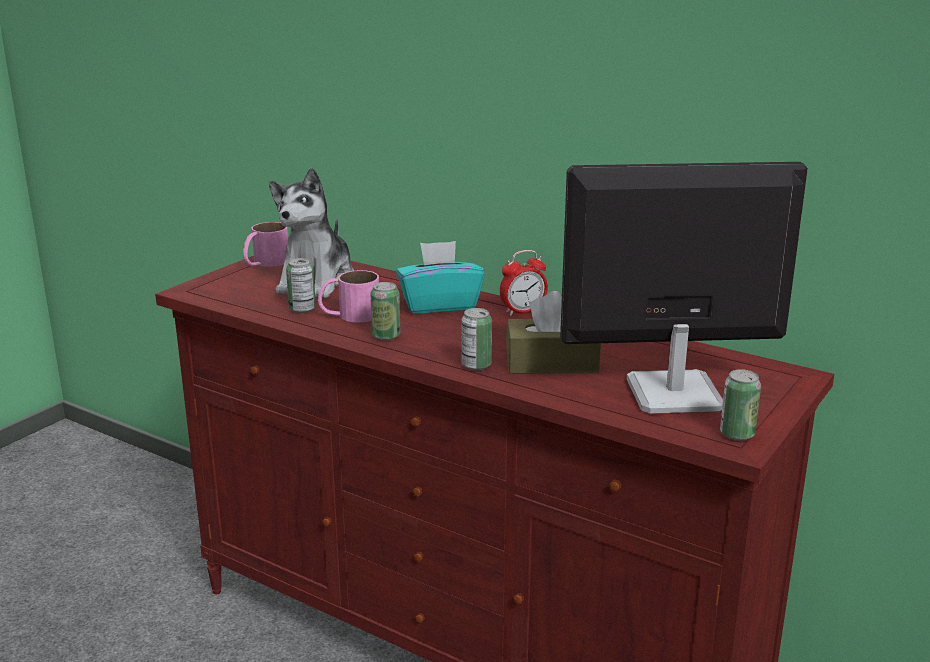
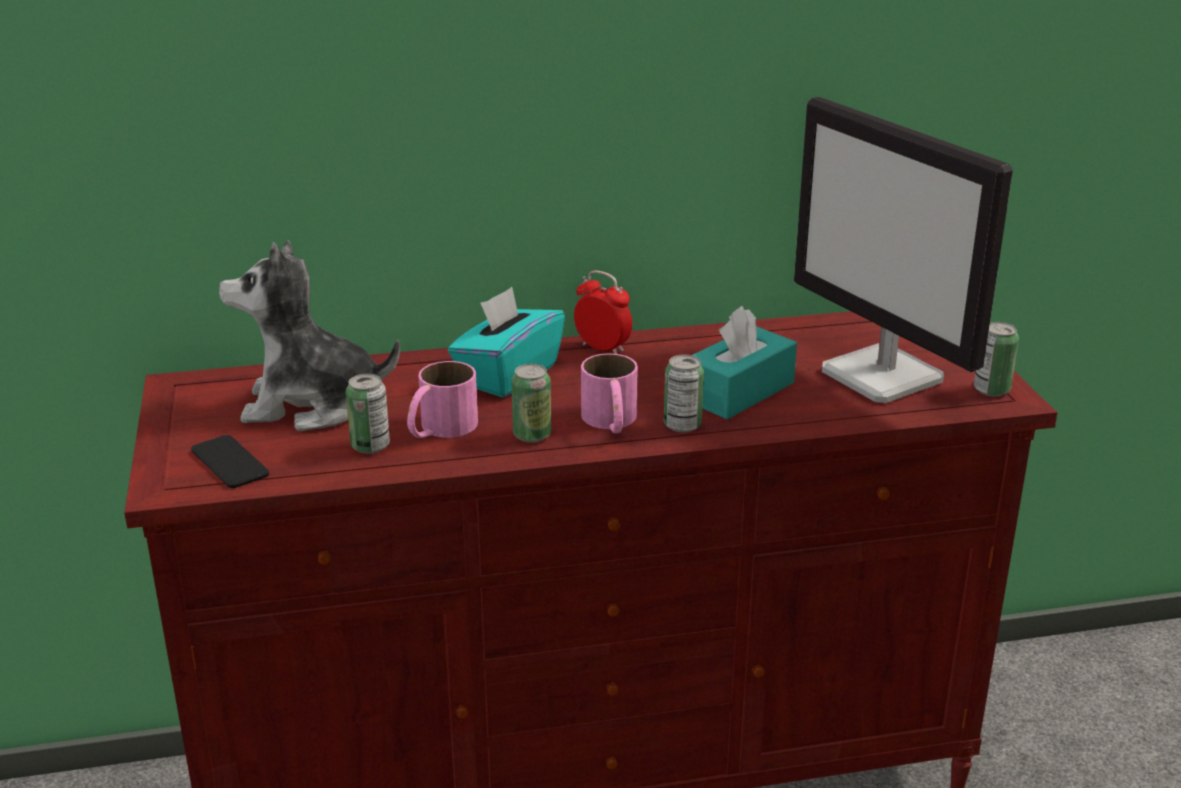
camera: 45 degrees left, 5 degrees up
pink mug [243,222,288,267] -> pink mug moved to [581,353,638,434]
plush toy [269,167,354,298] -> plush toy turned 120 degrees clockwise [219,240,400,431]
alarm clock [500,250,548,316] -> alarm clock turned 75 degrees counterclockwise [574,271,633,354]
brown tissue box [506,291,601,374] -> turquoise tissue box [692,306,797,419]
monitor [560,162,808,414] -> monitor turned 75 degrees counterclockwise [794,97,1013,403]
none -> phone [191,435,269,488]

